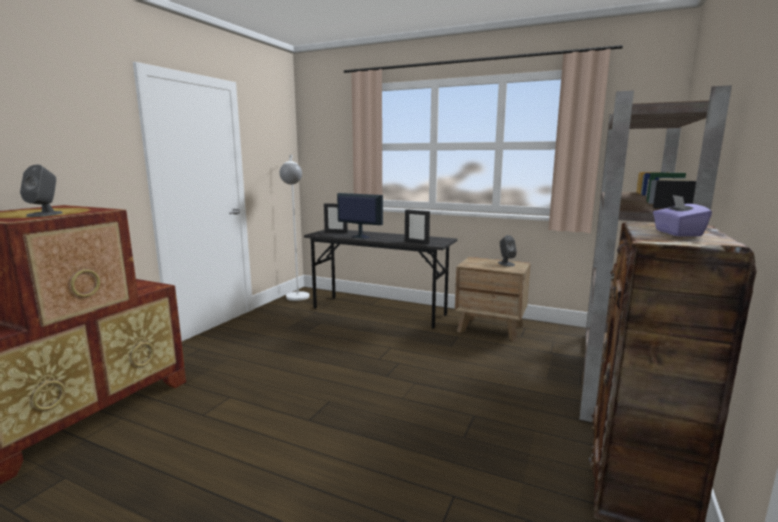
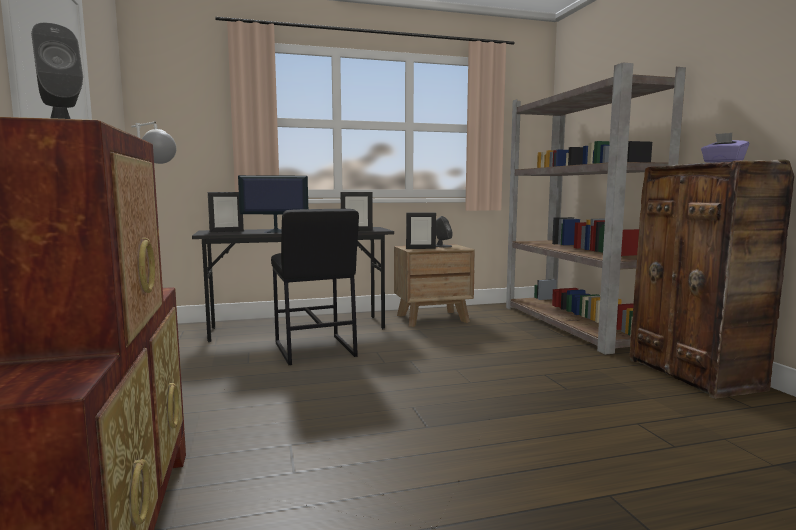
camera: 40 degrees left, 5 degrees down
none -> black chair [271,209,359,365]
none -> picture frame [406,212,436,249]

